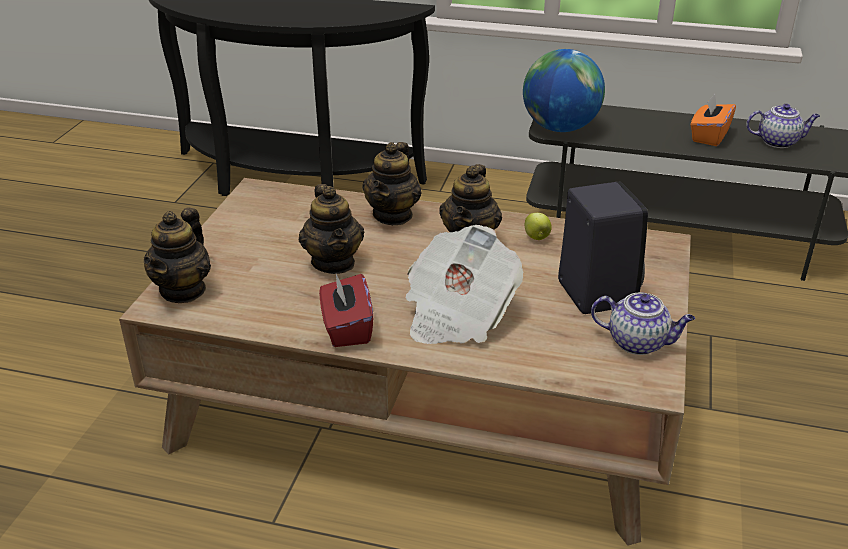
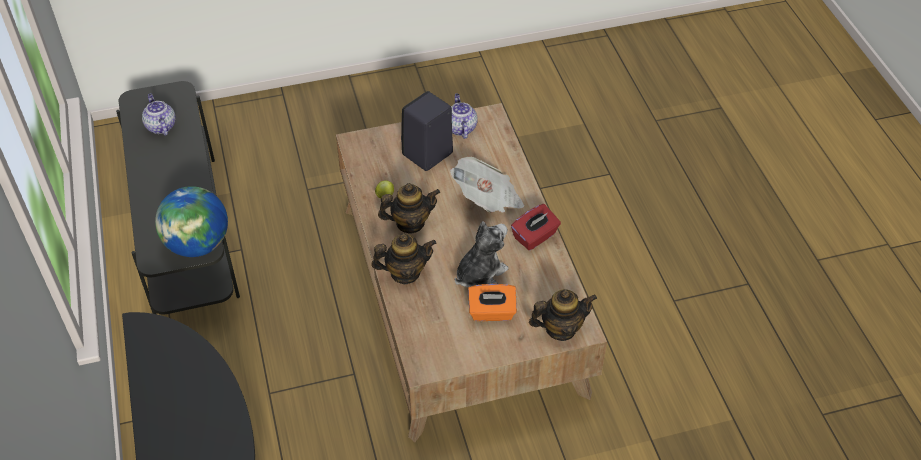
camera: 120 degrees left, 15 degrees up
teapot [299,184,364,274] -> plush toy [454,221,509,287]
orange tissue box [691,94,736,146] -> orange tissue box moved to [468,284,517,321]

